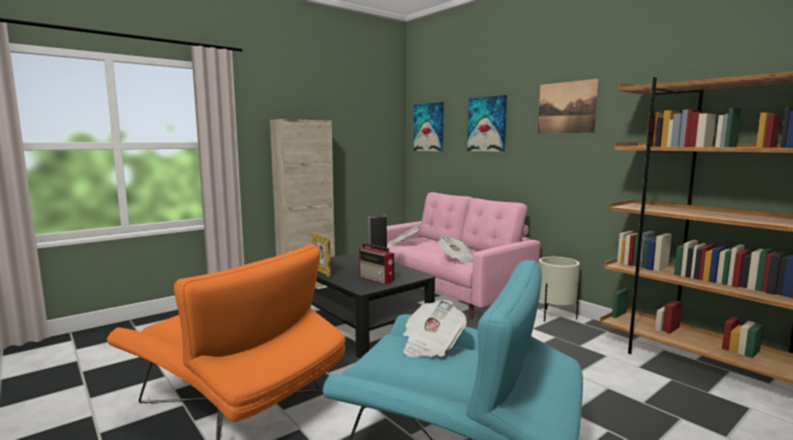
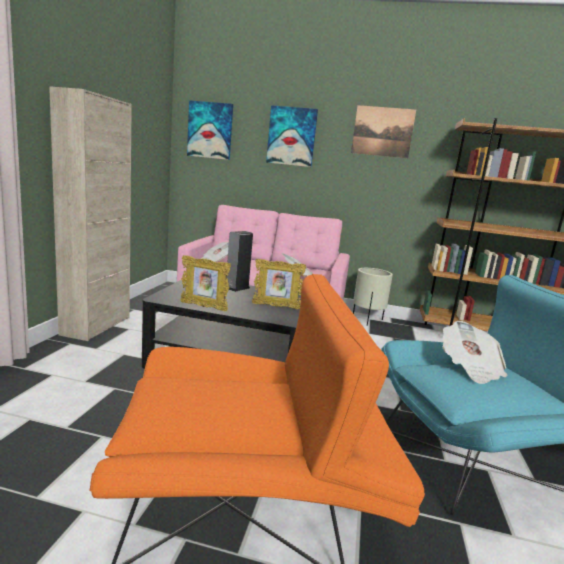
camera: 40 degrees left, 5 degrees up
radio [359,243,394,284] -> picture frame [252,259,306,309]

